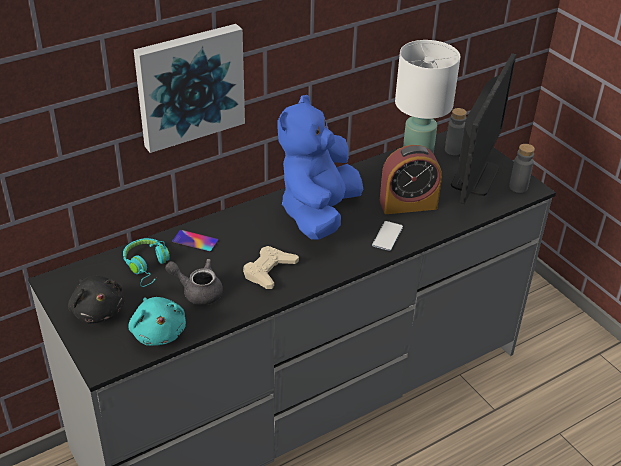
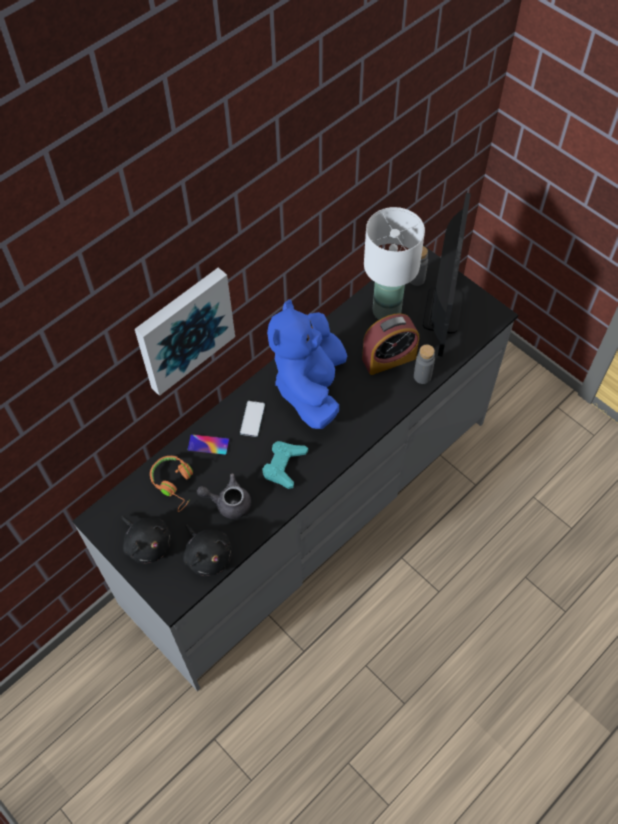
camera: 10 degrees left, 20 degrees up
turquoise headphones [123,238,170,287] -> orange headphones [150,456,193,512]
turquoise plush toy [128,297,186,346] -> black plush toy [183,524,233,576]
beige game controller [243,246,299,289] -> turquoise game controller [262,441,308,489]
phone [372,221,403,251] -> phone moved to [240,401,265,437]
grey bottle [509,144,535,193] -> grey bottle moved to [414,345,435,384]

